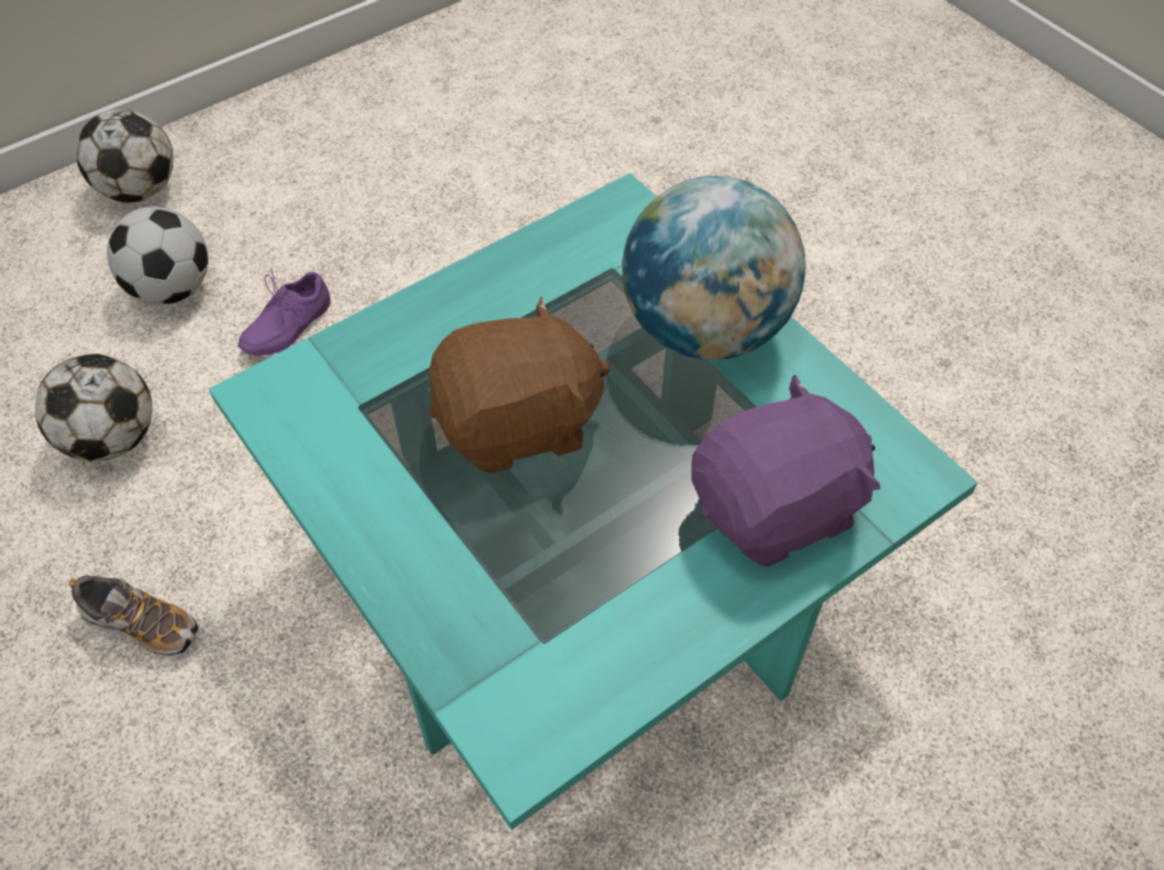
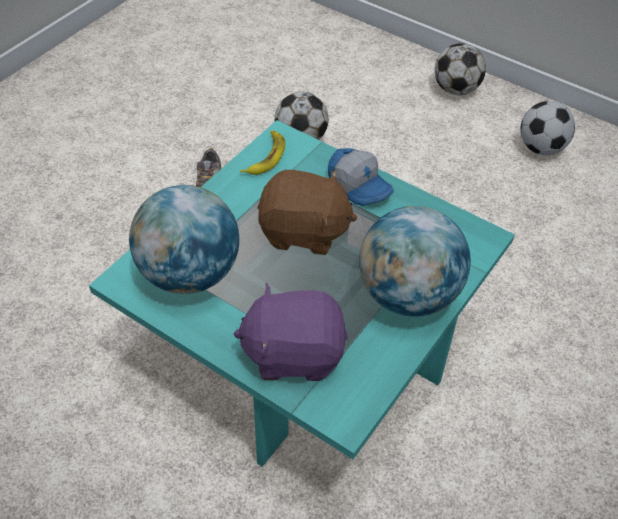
camera: 70 degrees right, 5 degrees down
football [107,206,209,305] -> football moved to [520,101,575,155]
purple shoe [238,268,331,356] -> none
brown plush toy [429,297,611,473] -> brown plush toy turned 45 degrees counterclockwise [257,170,357,255]
purple plush toy [691,375,880,566] -> purple plush toy turned 135 degrees clockwise [234,283,348,381]
none -> globe [129,185,239,294]
none -> banana [240,130,285,175]
none -> cap [328,148,394,206]

